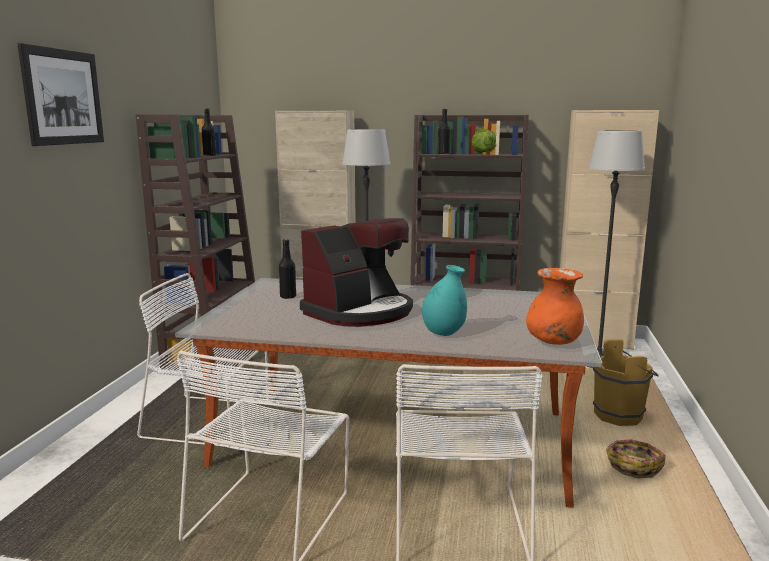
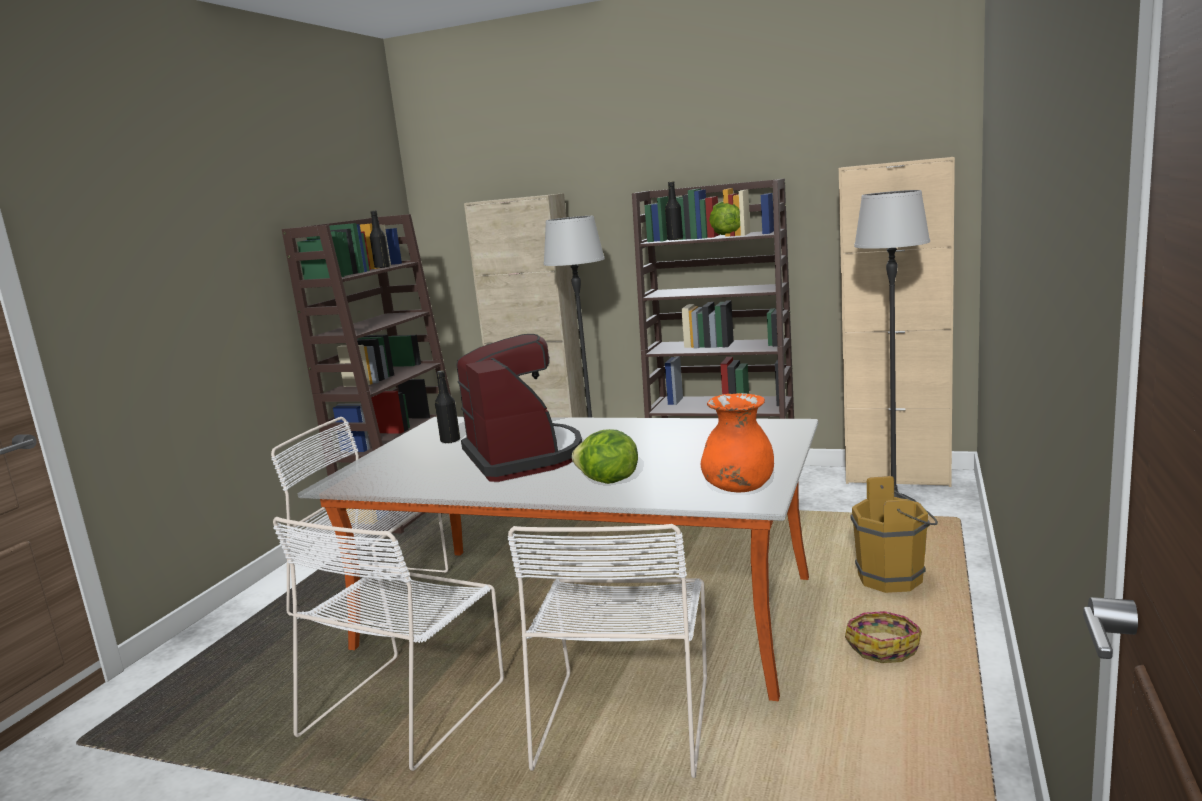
camera: 10 degrees right, 0 degrees up
picture [18,43,104,146] -> none
coffee machine [300,218,413,327] -> coffee machine turned 75 degrees counterclockwise [456,334,582,482]
turquoise vase [422,265,467,336] -> lettuce [572,429,638,484]

